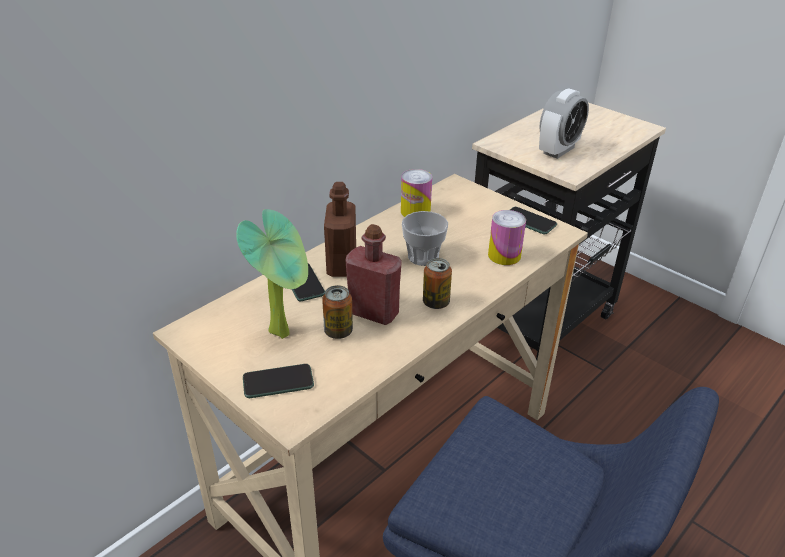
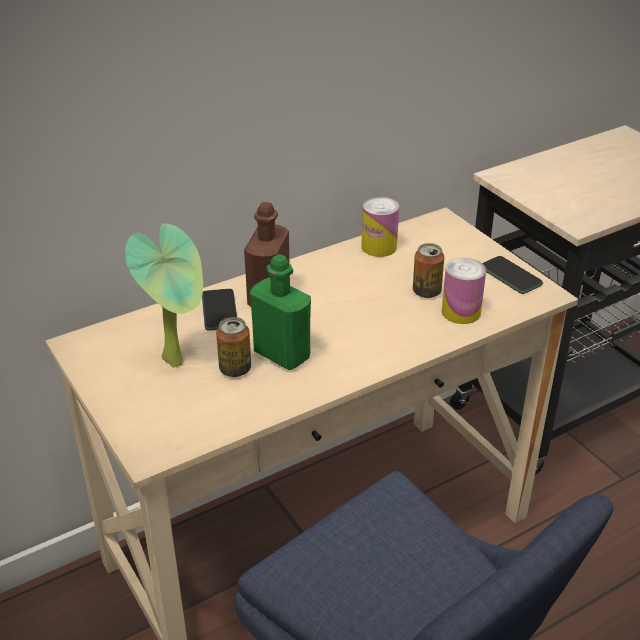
camera: 15 degrees right, 0 degrees up
phone [243,364,314,398] -> none
red bottle [345,224,402,325] -> green bottle [250,254,311,370]
cup [402,211,448,266] -> none
can [423,258,452,309] -> can moved to [413,243,444,298]
alarm clock [539,88,589,159] -> none

